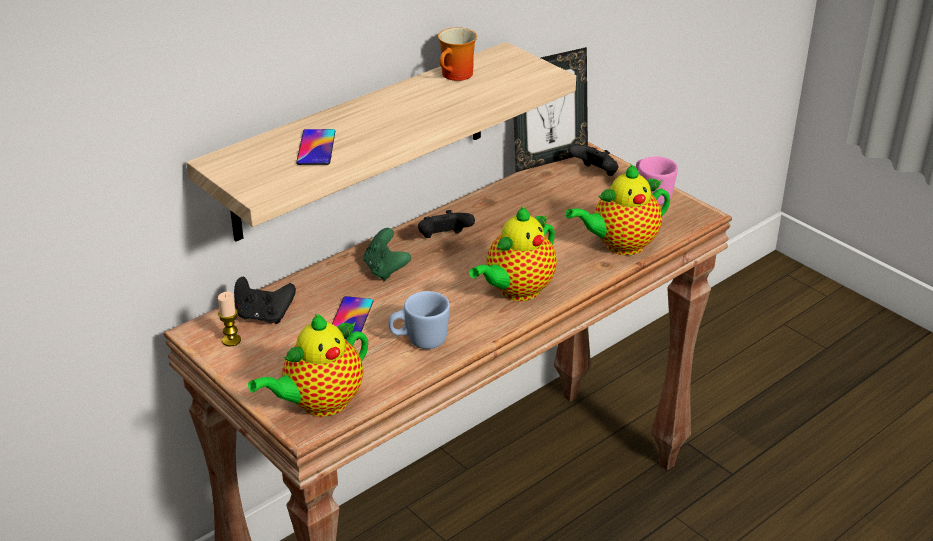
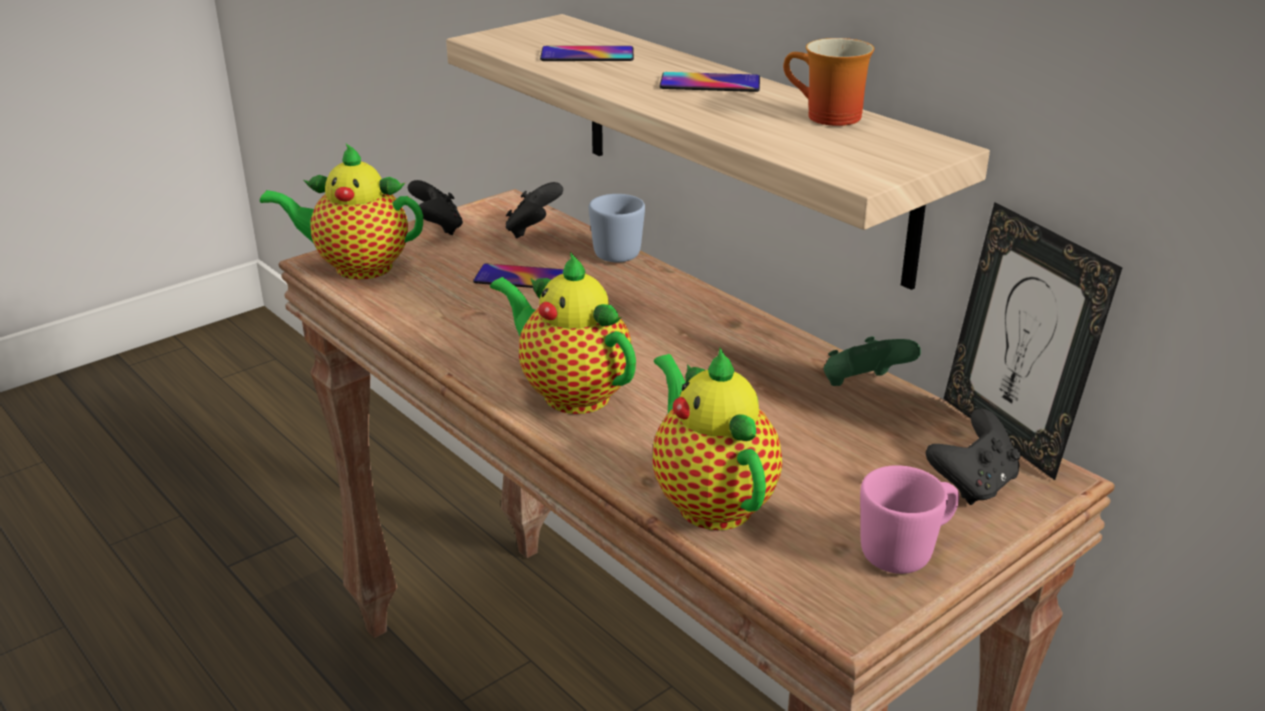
camera: 90 degrees right, 5 degrees down
candle [218,291,241,347] -> none
teapot [248,314,368,417] -> teapot turned 45 degrees counterclockwise [260,144,423,280]
green game controller [364,228,411,281] -> green game controller moved to [824,336,921,386]
blue mug [388,291,450,349] -> blue mug moved to [589,194,645,262]
black game controller [418,210,475,238] -> black game controller moved to [408,180,463,235]
none -> phone [659,72,760,92]

